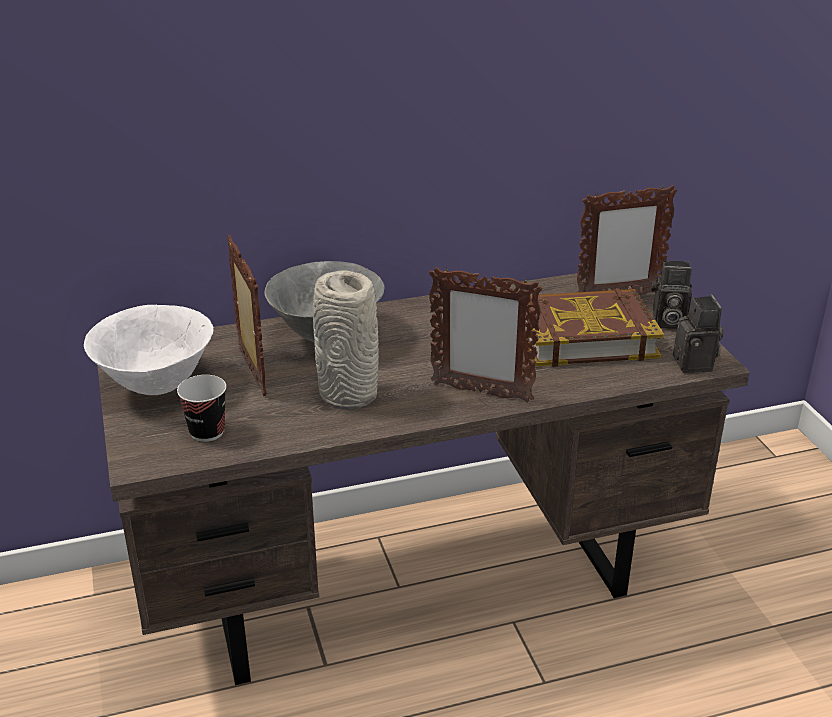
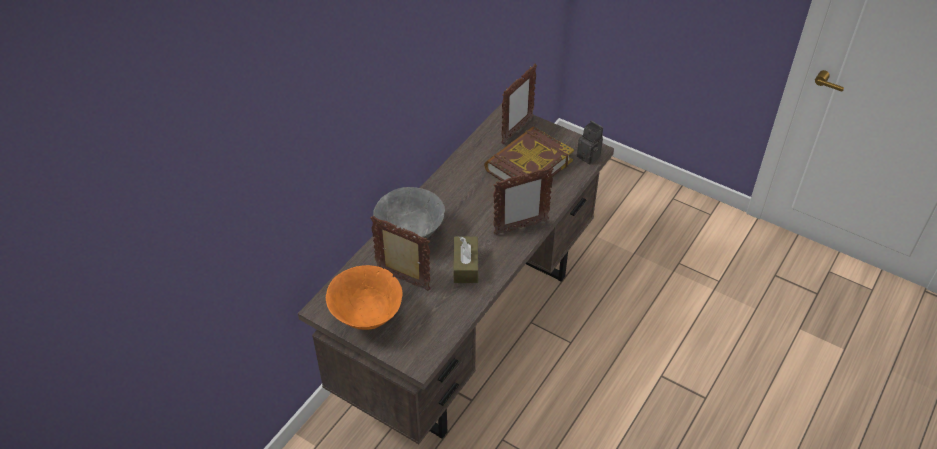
camera: 40 degrees left, 15 degrees up
white bowl [84,305,213,395] -> orange bowl [326,265,403,330]
cup [177,375,227,442] -> none
grey vase [313,270,379,410] -> brown tissue box [453,236,478,283]
camera [651,261,692,329] -> none

